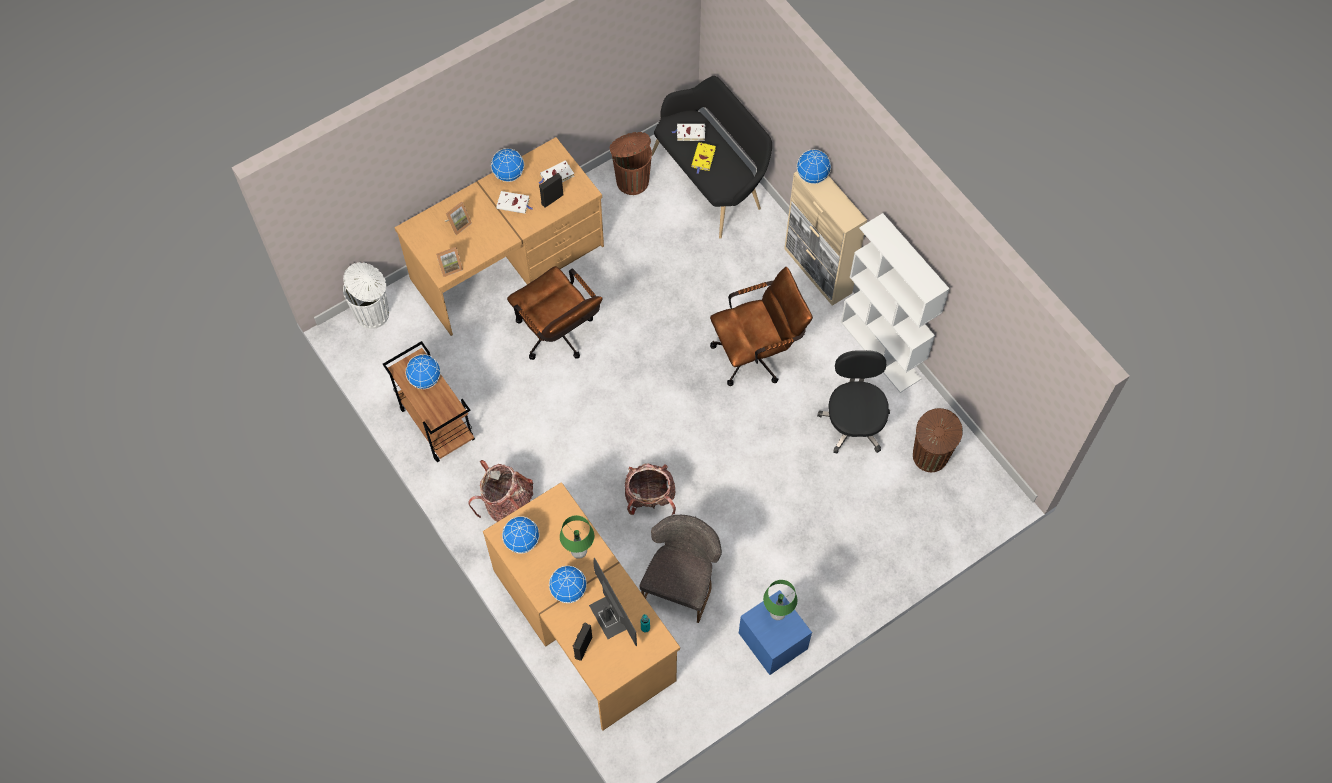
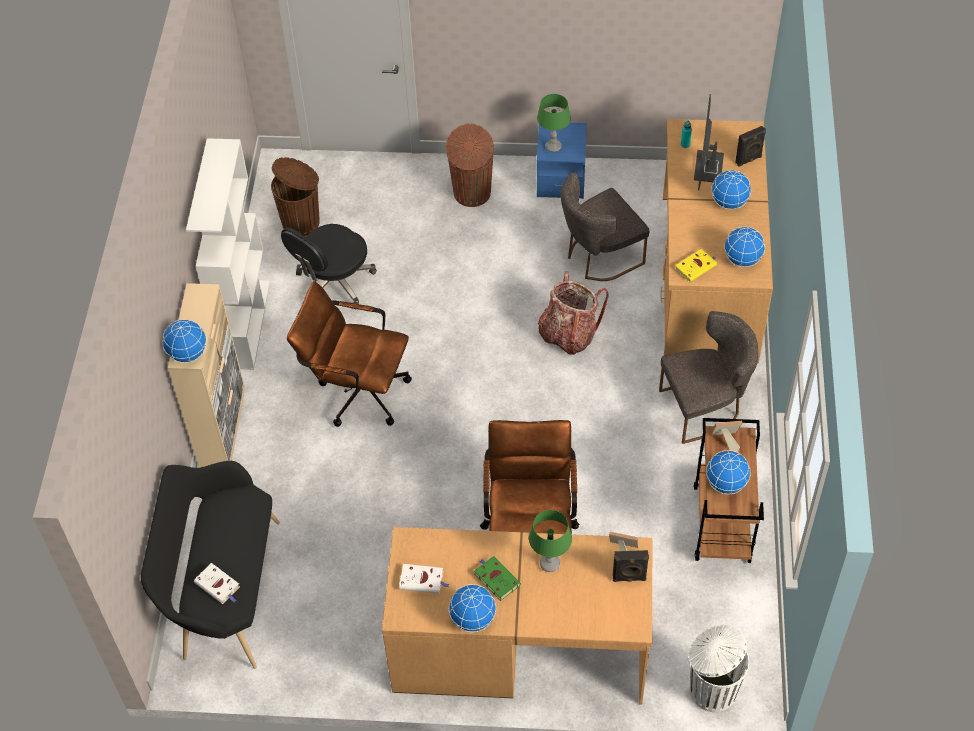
camera: 140 degrees left, 10 degrees down
picture frame [445,202,472,235] -> picture frame moved to [710,421,742,452]
backpack [468,460,534,522] -> grey chair [659,311,758,444]
white book [497,191,533,214] -> green book [474,556,521,601]
black speaker [539,173,563,208] -> black speaker moved to [613,550,649,582]
green table lamp [560,515,594,559] -> green table lamp moved to [529,510,572,572]
brown trash can [610,132,652,195] -> brown trash can moved to [446,124,494,207]
yellow book [691,143,716,174] -> yellow book moved to [675,249,717,283]

